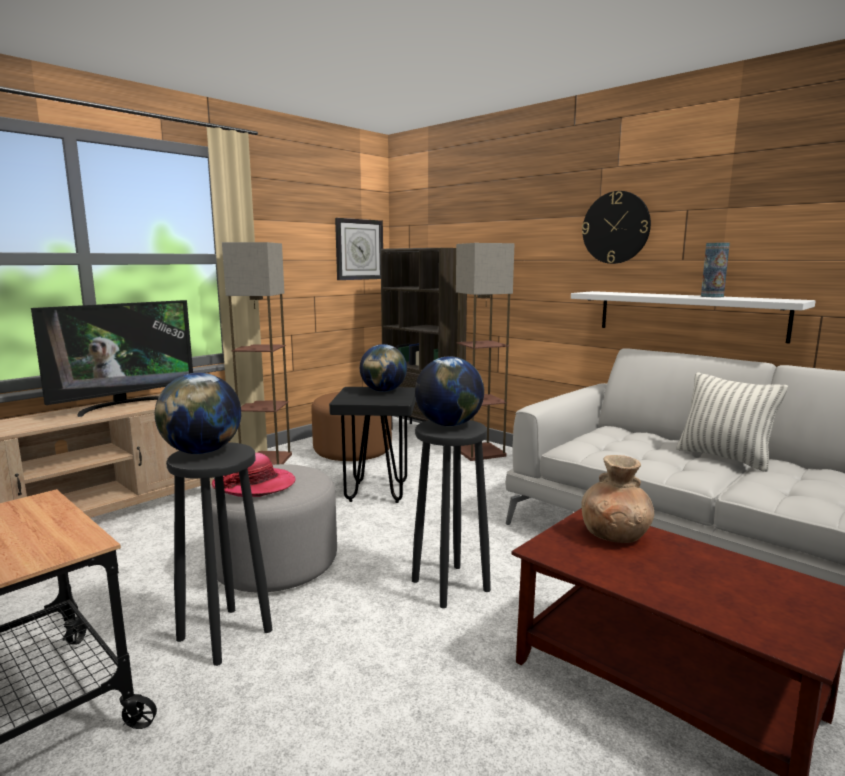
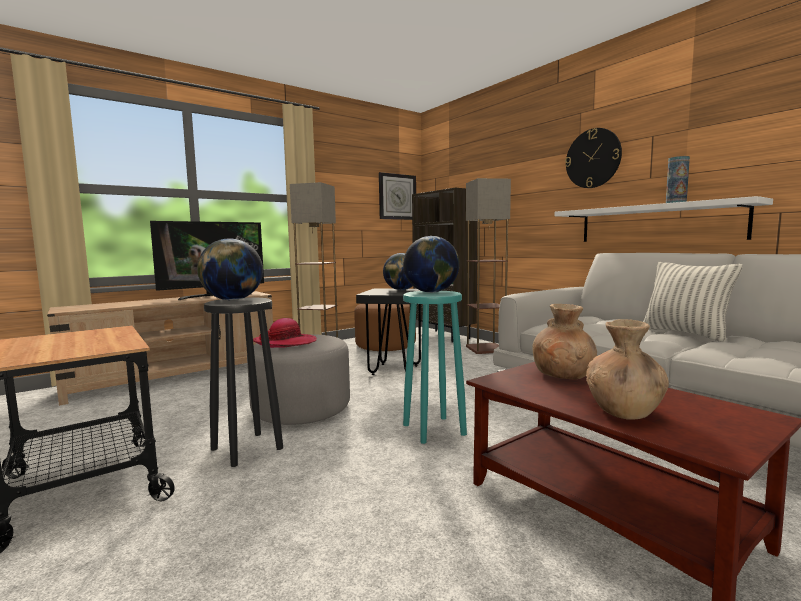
camera: 10 degrees right, 5 degrees down
black stool [412,420,491,608] -> turquoise stool [403,291,467,444]
none -> brown vase [586,319,669,420]

